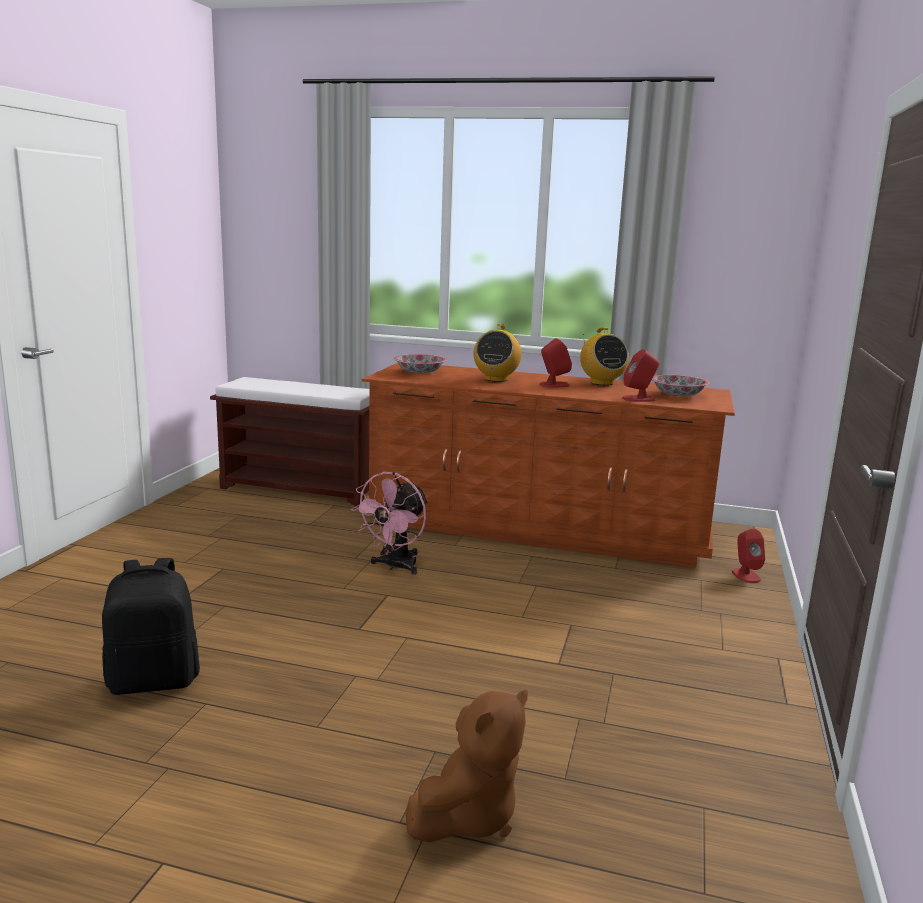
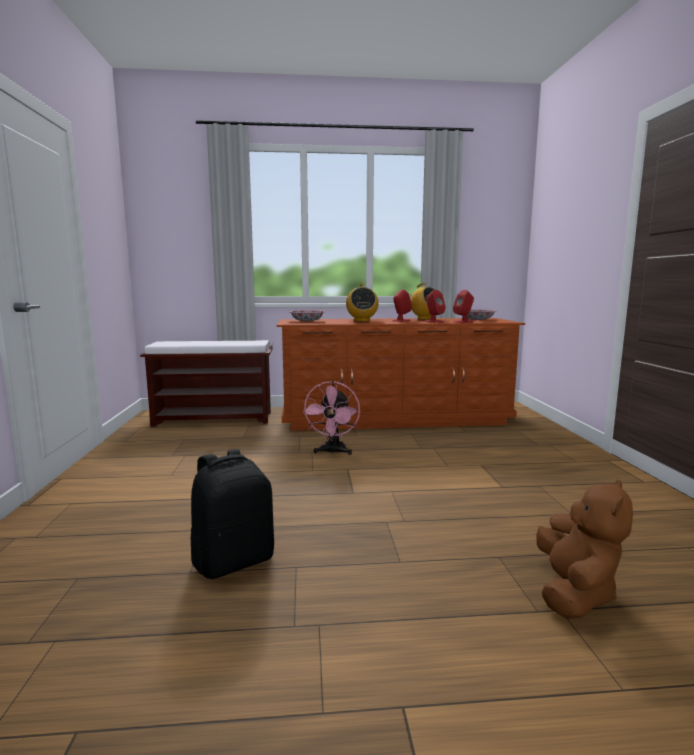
camera: 20 degrees left, 5 degrees down
red speaker [732,529,765,583] -> red speaker moved to [425,290,446,323]

